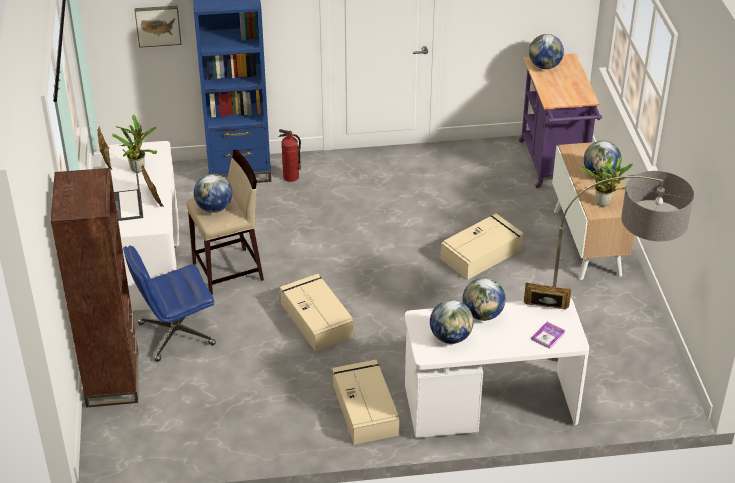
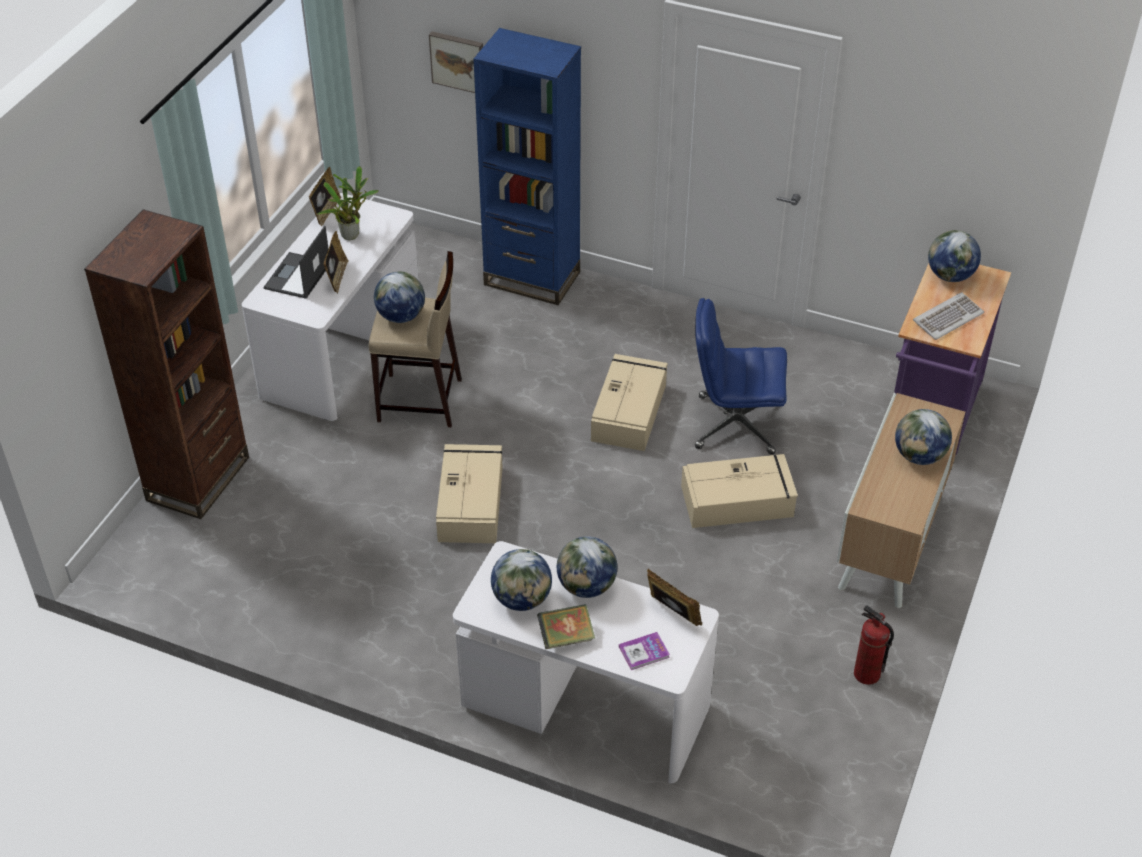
camera: 30 degrees right, 5 degrees up
blue office chair [123,245,216,362] -> blue office chair moved to [695,298,787,455]
fire extinguisher [279,129,301,182] -> fire extinguisher moved to [854,605,894,685]
beige storage box [332,360,399,445] -> beige storage box moved to [591,354,668,451]
floor lamp [548,171,694,362] -> none
potted plant [578,157,634,206] -> none
none -> book [537,604,595,649]
none -> keyboard [913,292,984,340]

